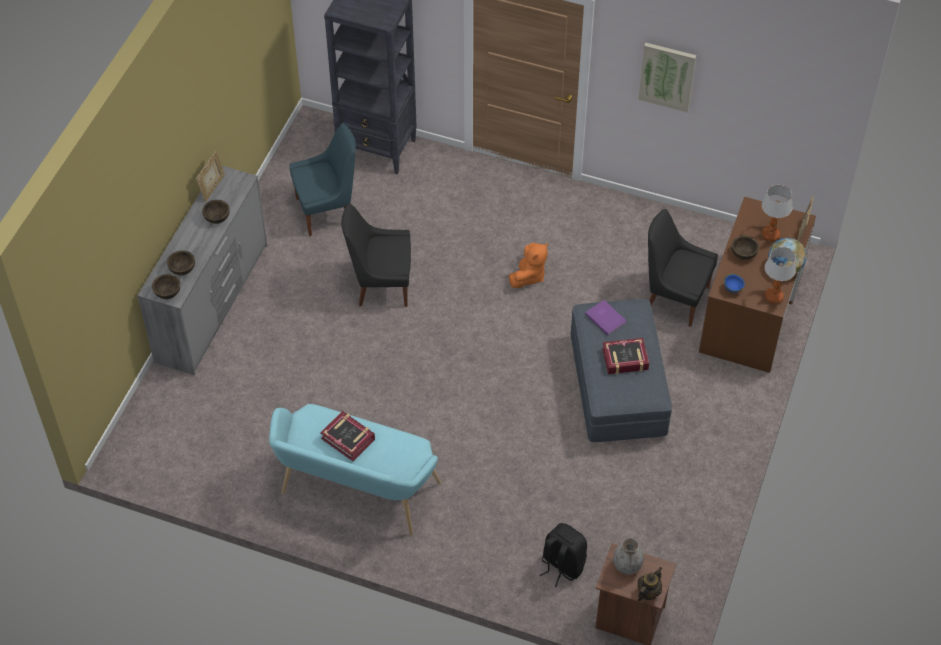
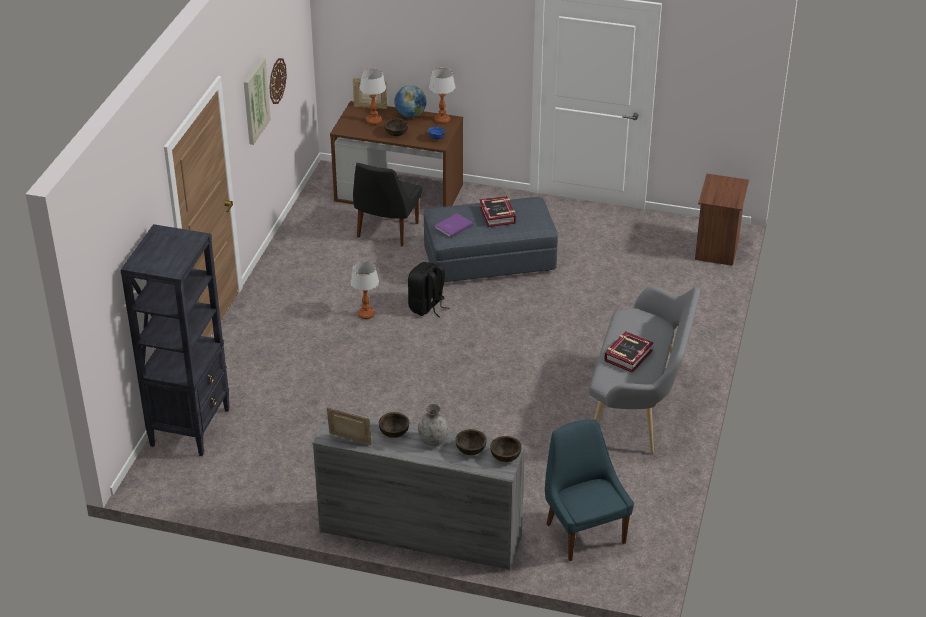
camera: 95 degrees left, 15 degrees down
turquoise bench [269,404,441,536] -> grey bench [589,286,700,454]
blue chair [289,123,356,236] -> blue chair moved to [545,420,634,561]
black chair [341,203,411,307] -> none
orange plush toy [509,243,548,288] -> table lamp [350,261,379,319]
black backpack [540,523,587,587] -> black backpack moved to [408,262,450,318]
grey vase [613,538,644,575] -> grey vase moved to [418,403,449,446]
teapot [638,567,662,601] -> none
none -> wall clock [269,58,287,104]

